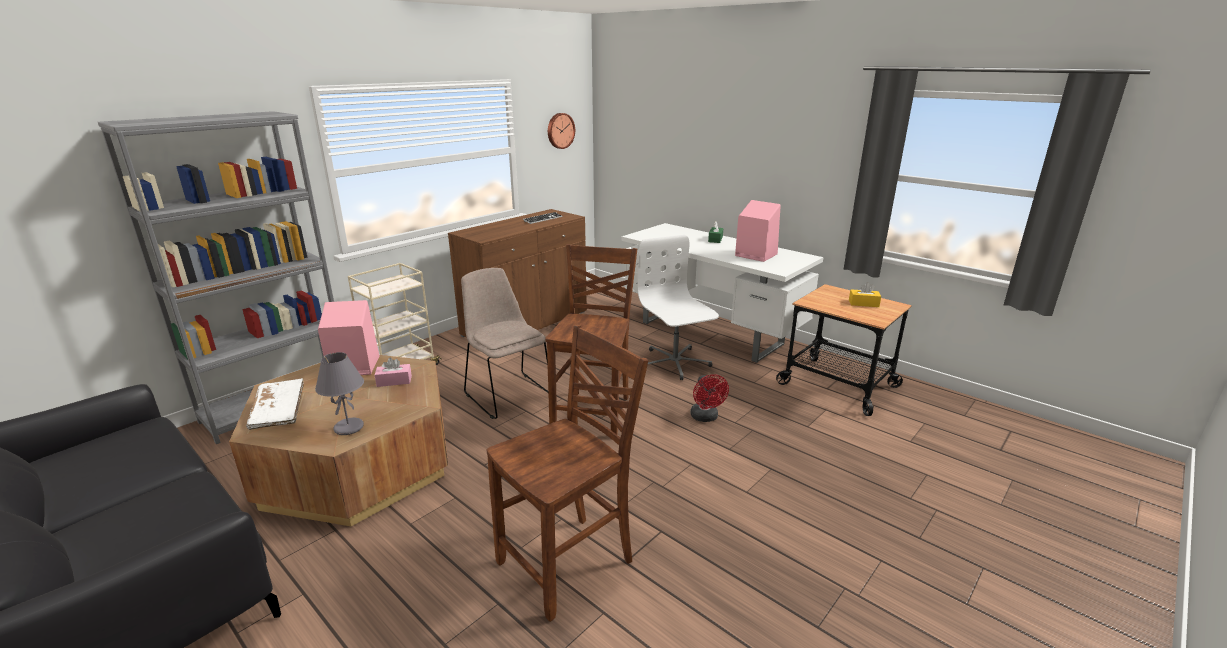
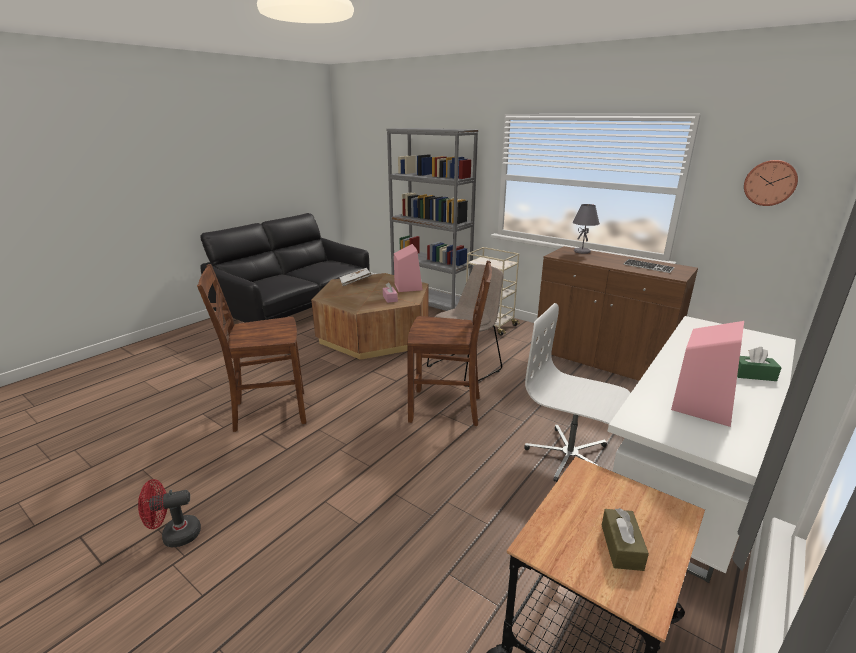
camera: 85 degrees right, 0 degrees up
grey table lamp [315,352,364,435] -> grey table lamp moved to [572,204,600,254]
brown chair [487,325,648,622] -> brown chair turned 120 degrees clockwise [197,264,306,432]
white office chair [637,234,719,380] -> white office chair turned 120 degrees counterclockwise [524,303,630,482]
red fan [690,374,729,422] -> red fan moved to [138,479,201,548]
yellow tissue box [849,282,881,307] -> brown tissue box [602,508,649,571]

